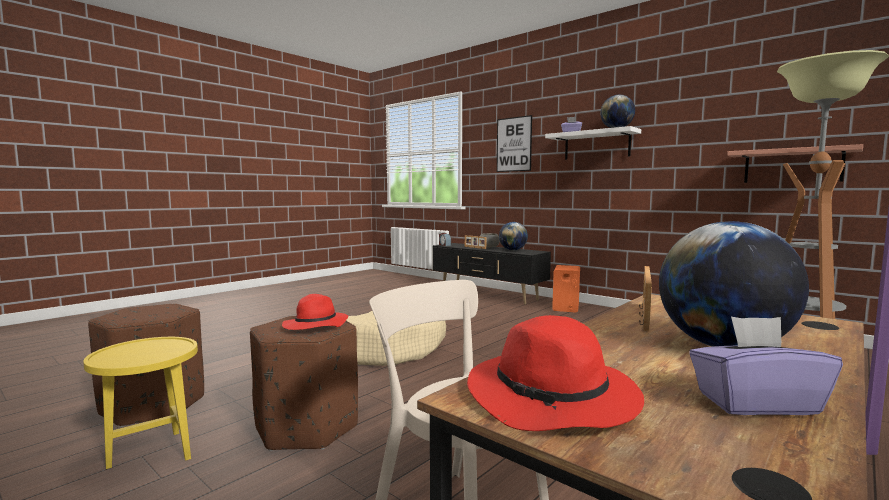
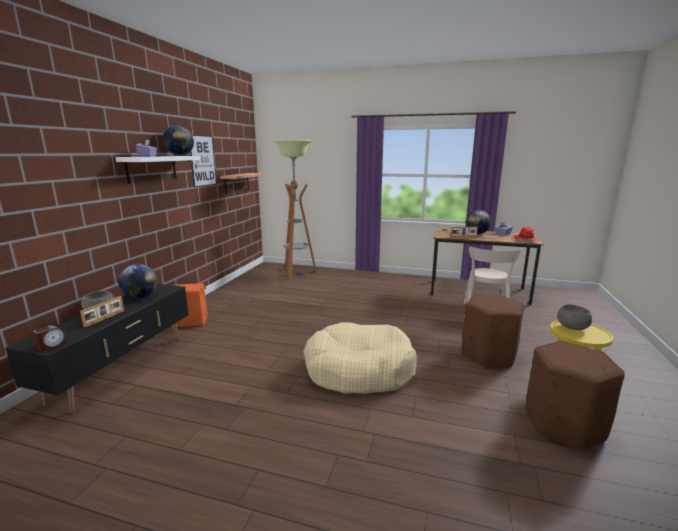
camera: 115 degrees left, 10 degrees up
red hat [282,294,348,330] -> none
picture [497,115,532,172] -> picture moved to [190,135,217,187]
none -> grey bowl [557,305,592,330]

